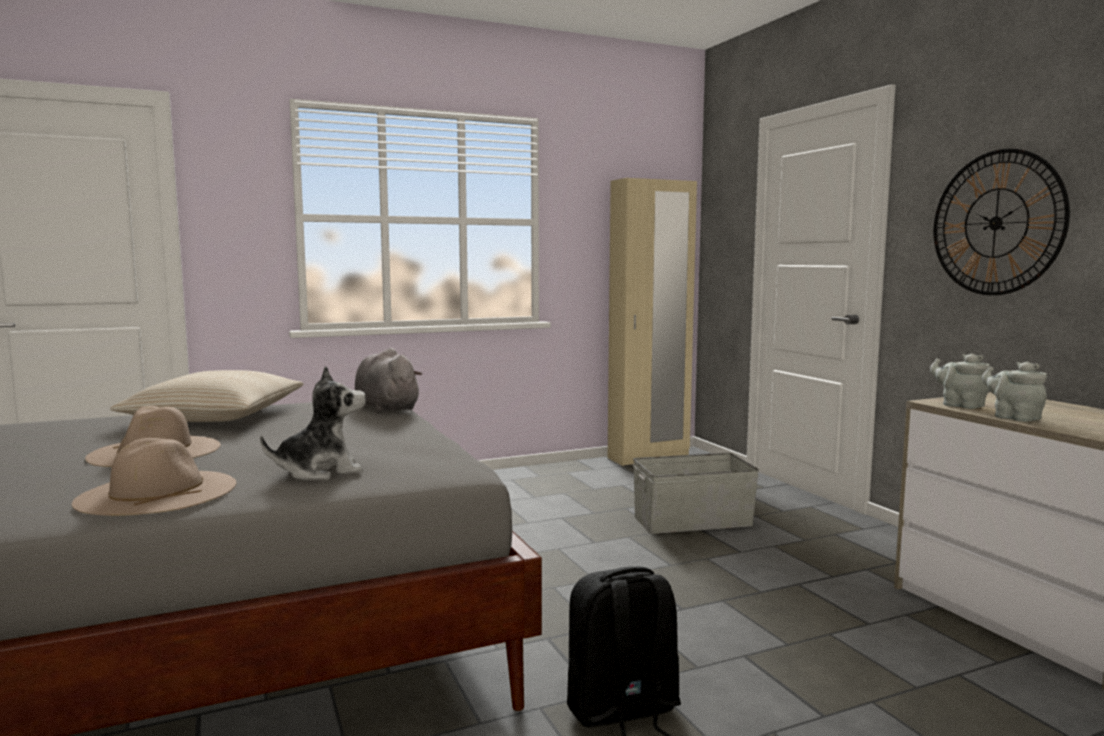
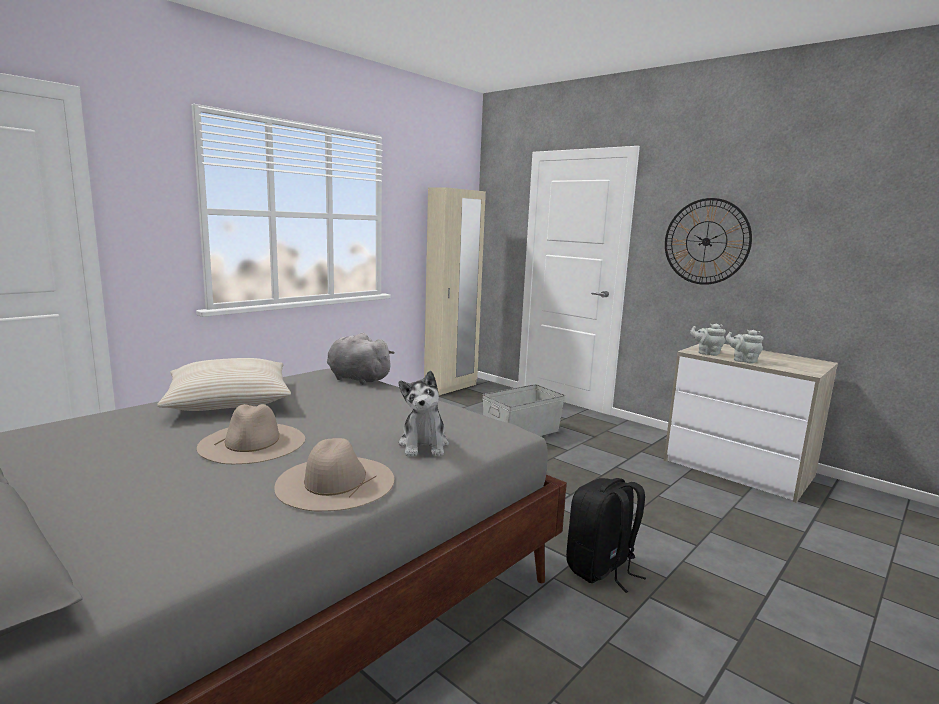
camera: 25 degrees left, 5 degrees up
plush toy [260,366,366,480] -> plush toy turned 135 degrees clockwise [399,370,449,456]

